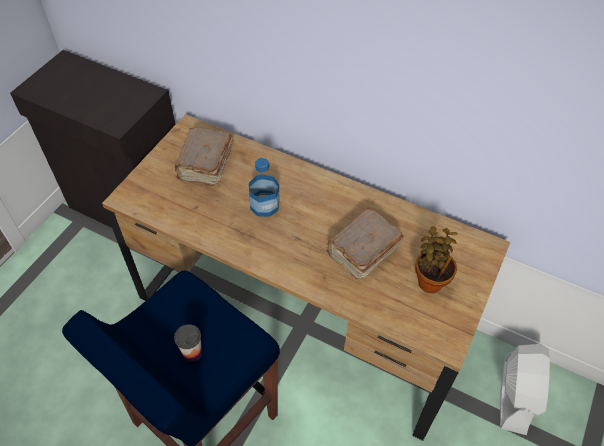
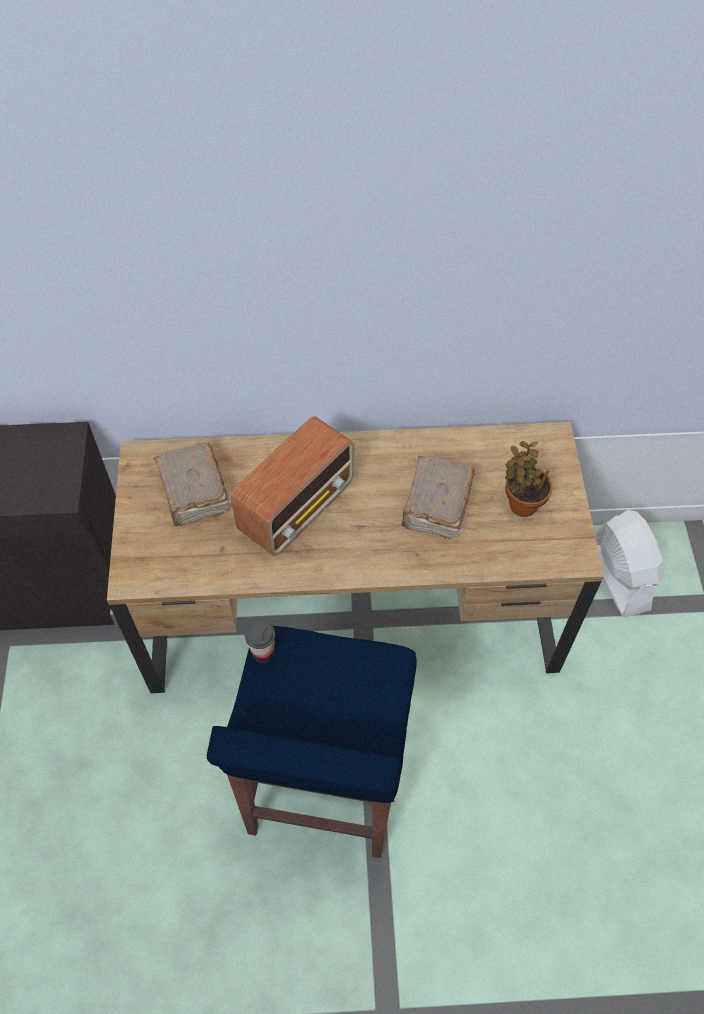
camera: 30 degrees left, 5 degrees up
cup [174,324,202,362] -> cup moved to [245,620,275,663]
bottle [249,158,279,217] -> radio [231,416,354,556]

